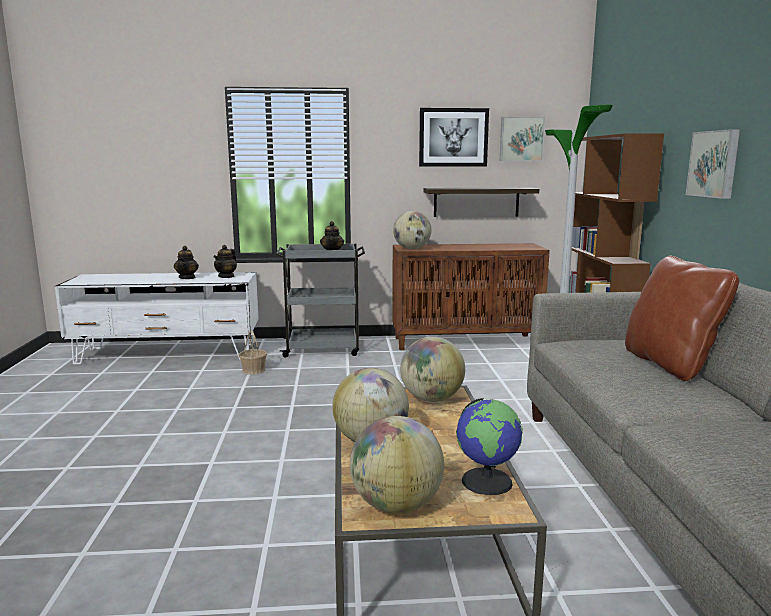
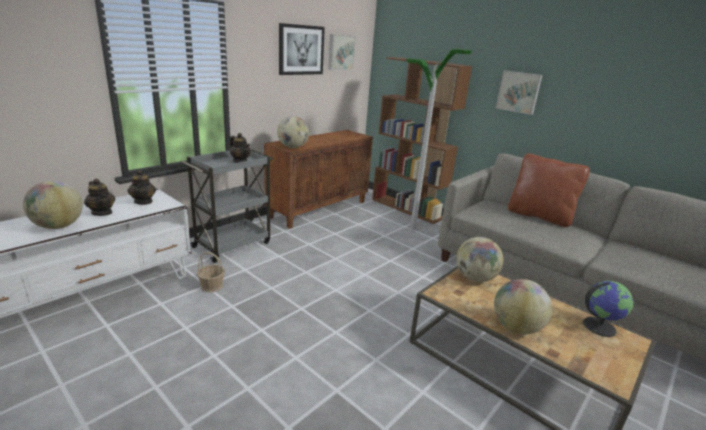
camera: 45 degrees left, 10 degrees up
globe [350,416,444,514] -> globe moved to [23,180,83,229]
shelf [424,188,539,217] -> none

